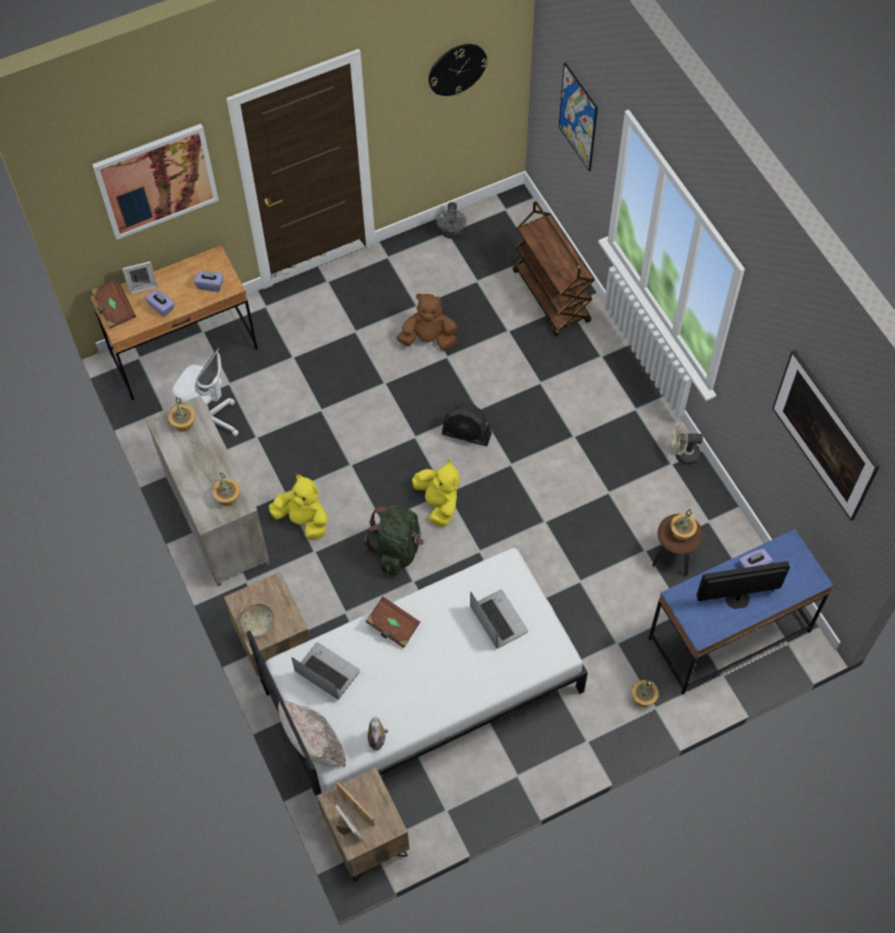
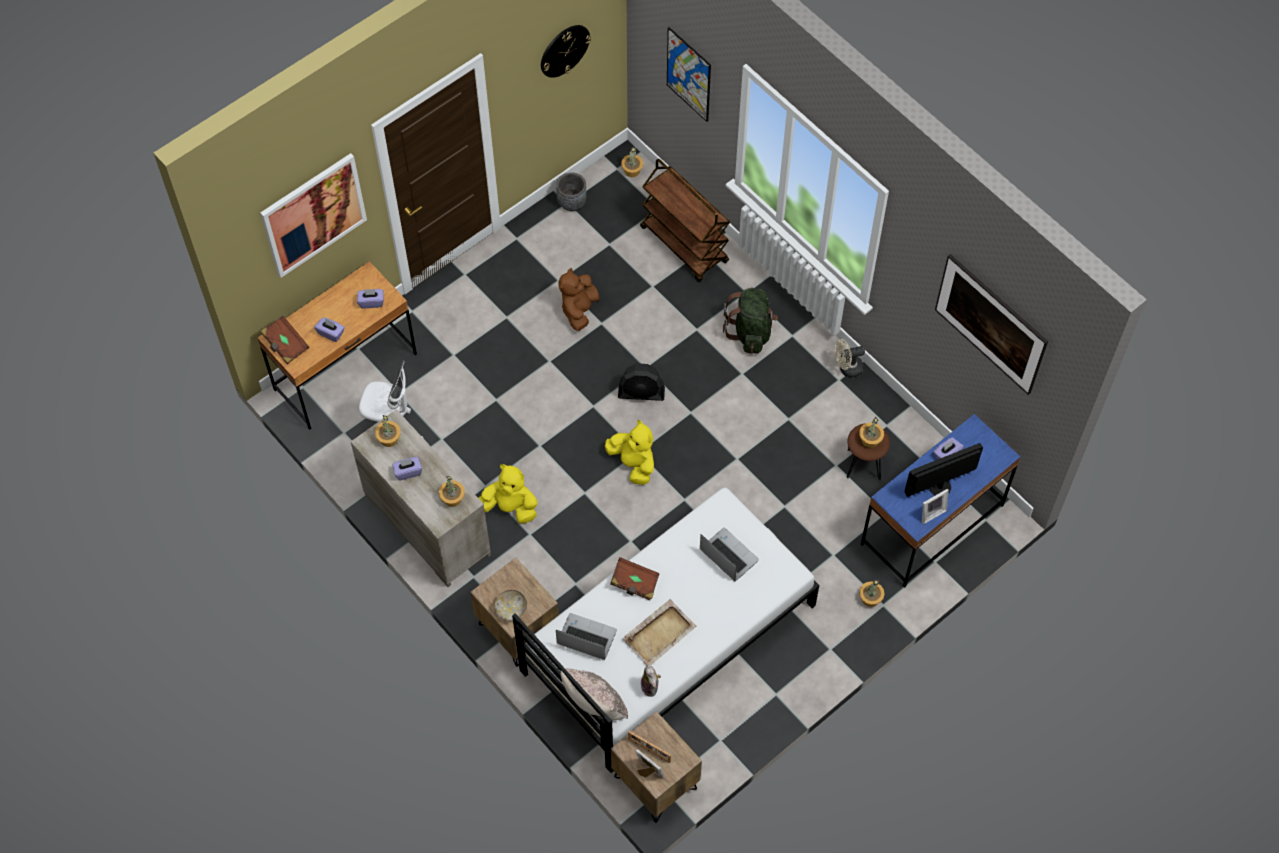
camera: 15 degrees left, 0 degrees up
picture frame [122,261,158,294] -> picture frame moved to [922,489,949,524]
green backpack [363,505,424,575] -> green backpack moved to [723,288,778,354]
brown plush toy [397,293,457,351] -> brown plush toy turned 60 degrees counterclockwise [558,268,600,331]
grey fan [436,202,467,239] -> grey planter [556,172,587,211]
none -> purple tissue box [392,457,422,481]
none -> potted plant [621,147,643,177]
none -> beige tray [622,599,697,666]

